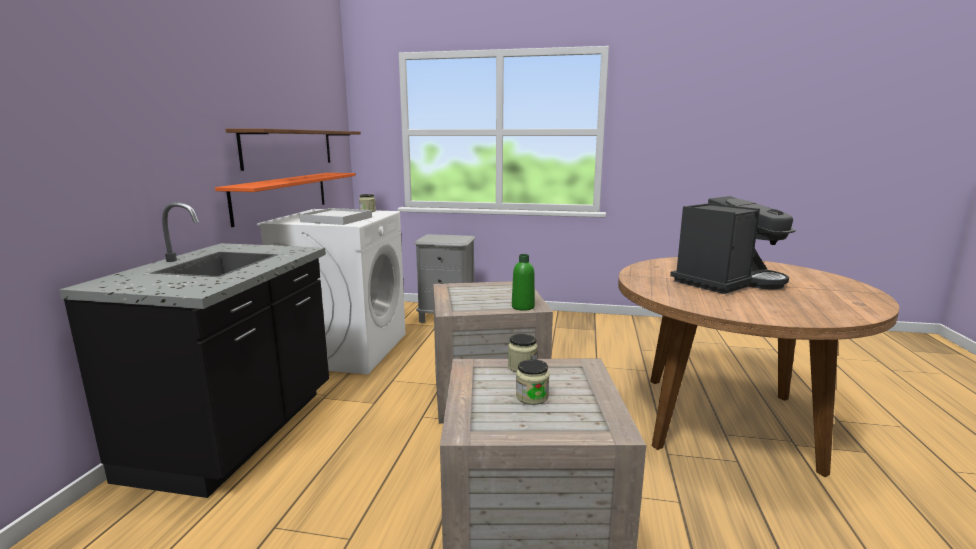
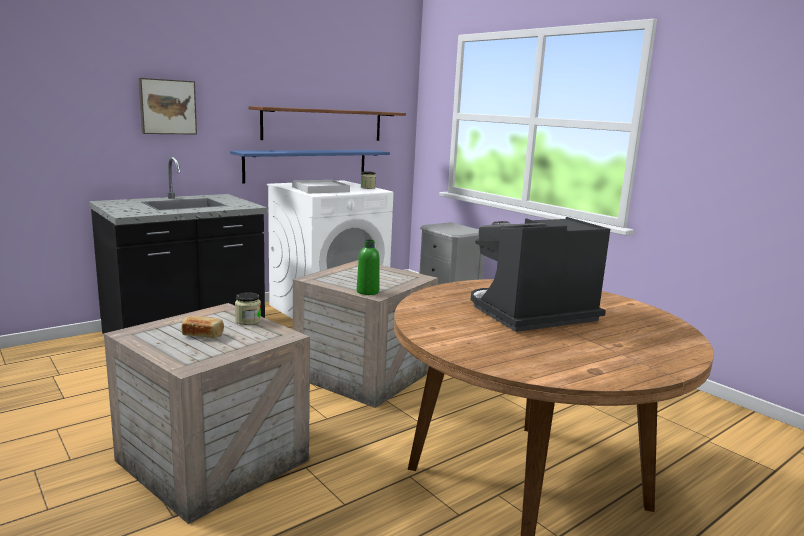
camera: 40 degrees right, 0 degrees up
orange shelf [215,173,355,227] -> blue shelf [230,150,390,183]
jar [516,359,549,405] -> bread [182,316,224,338]
coffee machine [670,196,796,294] -> coffee machine turned 150 degrees clockwise [471,217,610,332]
none -> picture [138,78,197,135]

